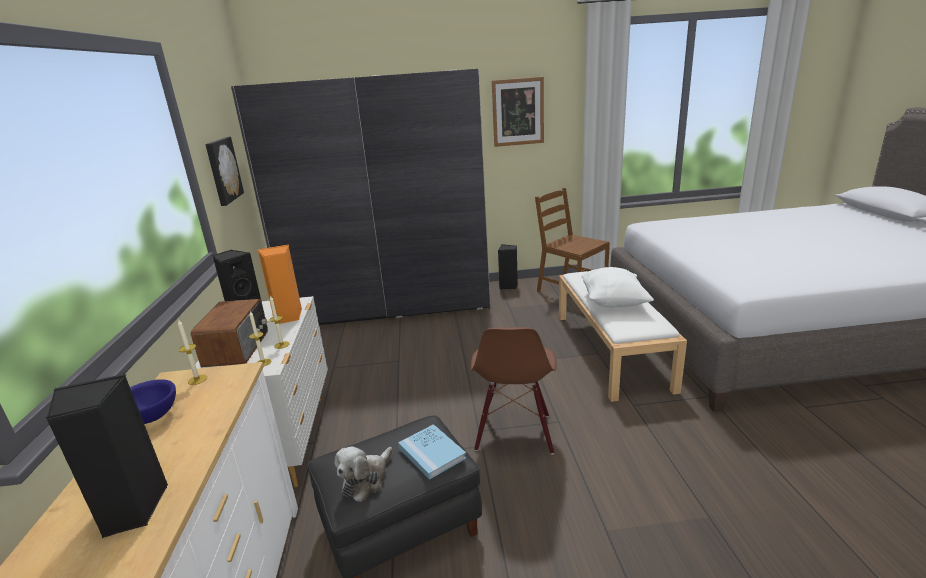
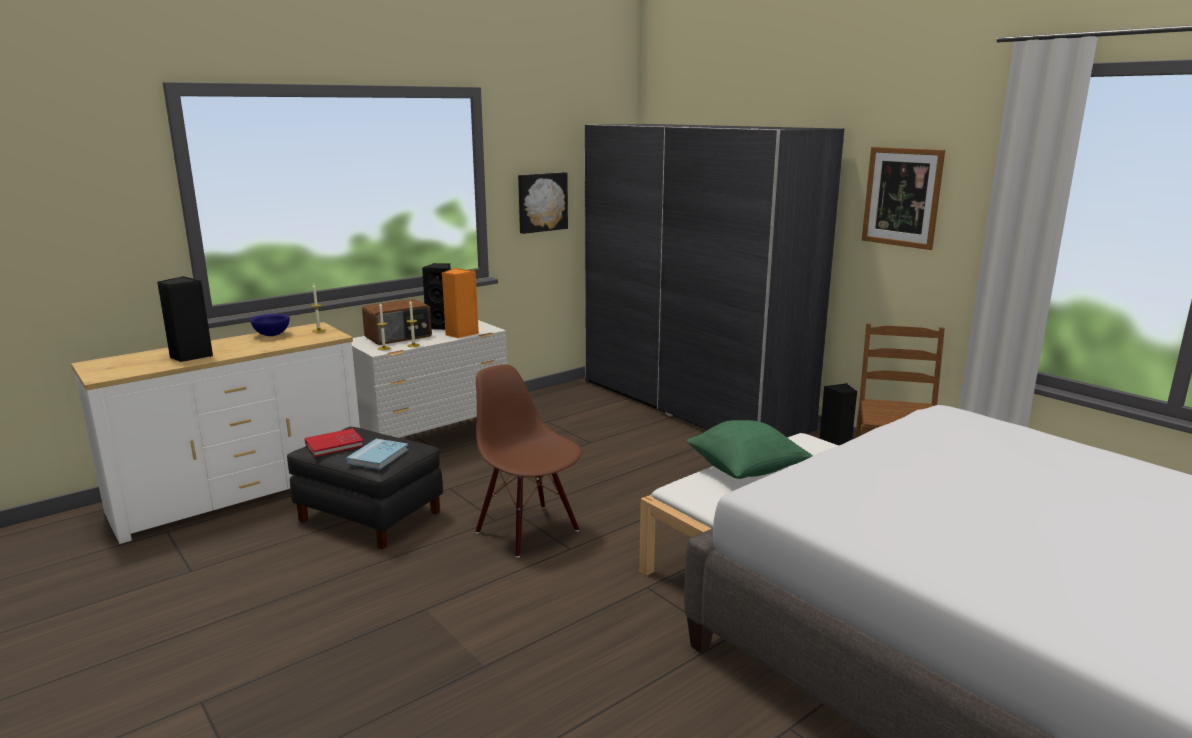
camera: 55 degrees right, 5 degrees down
plush toy [335,446,393,502] -> red book [305,428,364,457]
brown chair [470,327,556,455] -> brown chair turned 75 degrees clockwise [475,364,582,558]
white pillow [581,267,654,307] -> green pillow [687,420,813,479]

